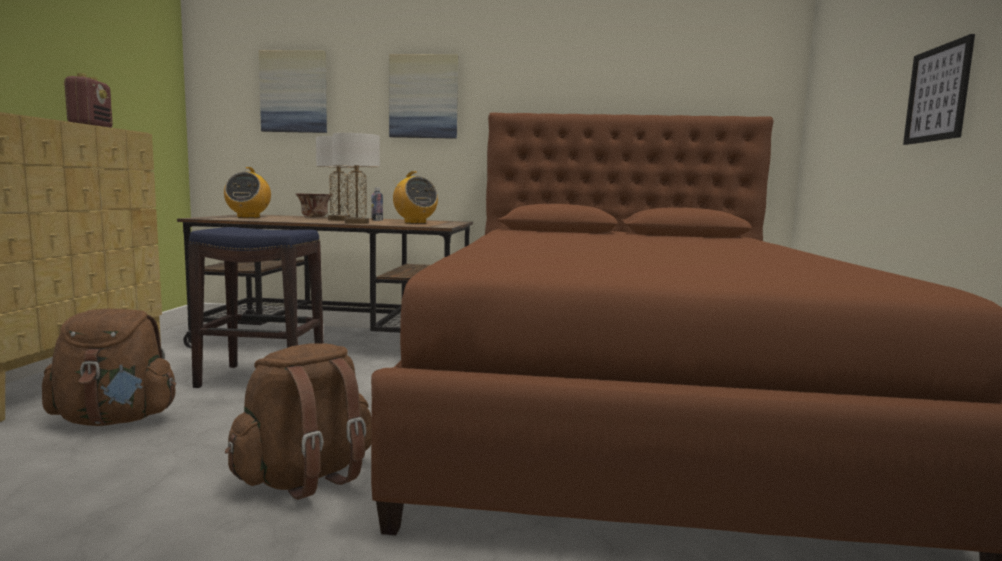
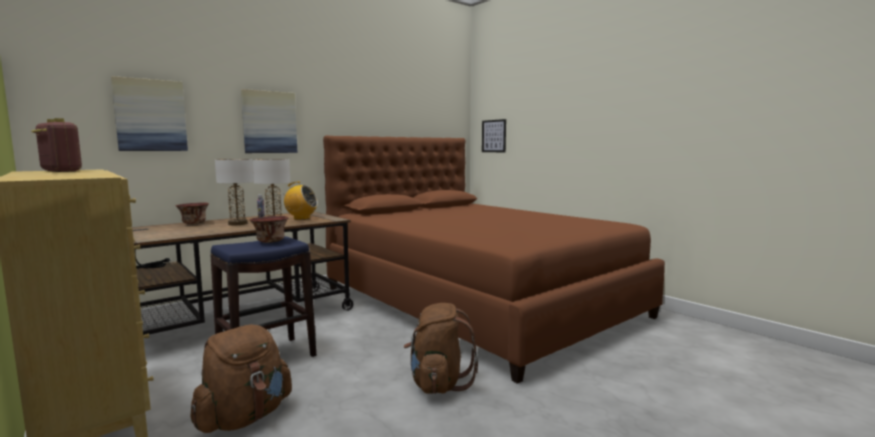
camera: 45 degrees left, 0 degrees up
radio [224,167,271,218] -> none
picture [903,34,975,145] -> picture moved to [482,119,506,152]
none -> bowl [250,216,289,243]

